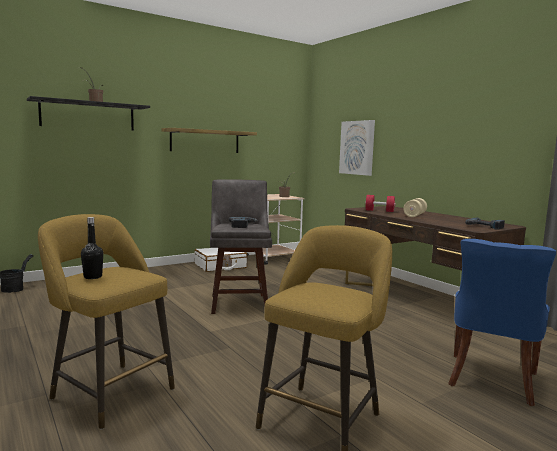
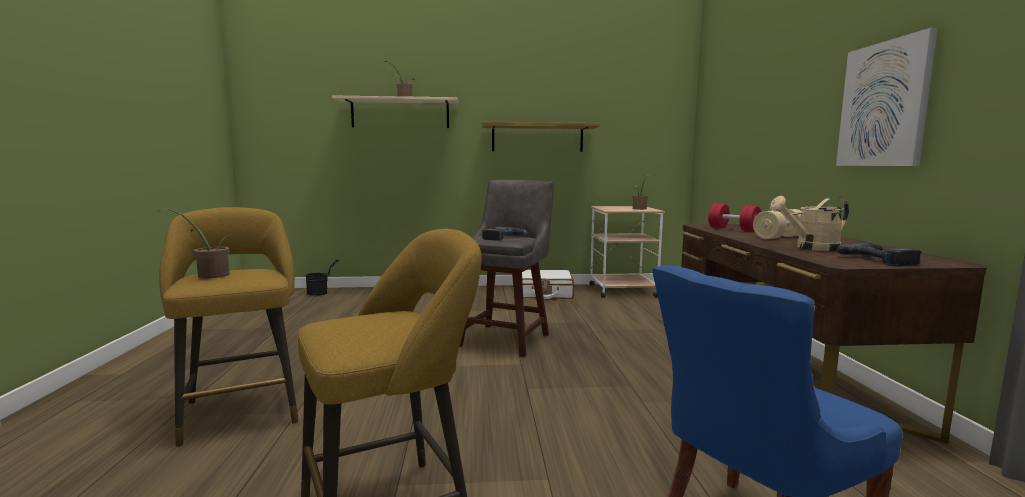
camera: 30 degrees right, 0 degrees up
black shelf [27,96,150,131] -> beige shelf [332,95,459,128]
black bottle [81,217,103,279] -> potted plant [159,209,230,279]
picture [339,120,375,176] -> picture moved to [836,28,938,166]
none -> beige watering can [770,196,849,251]

